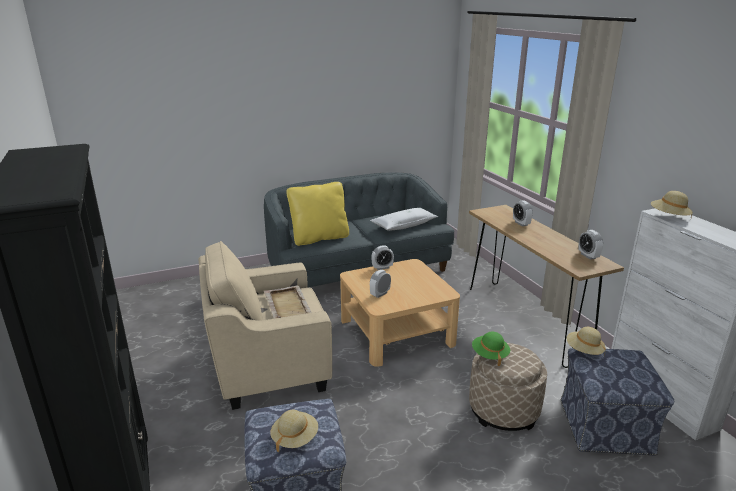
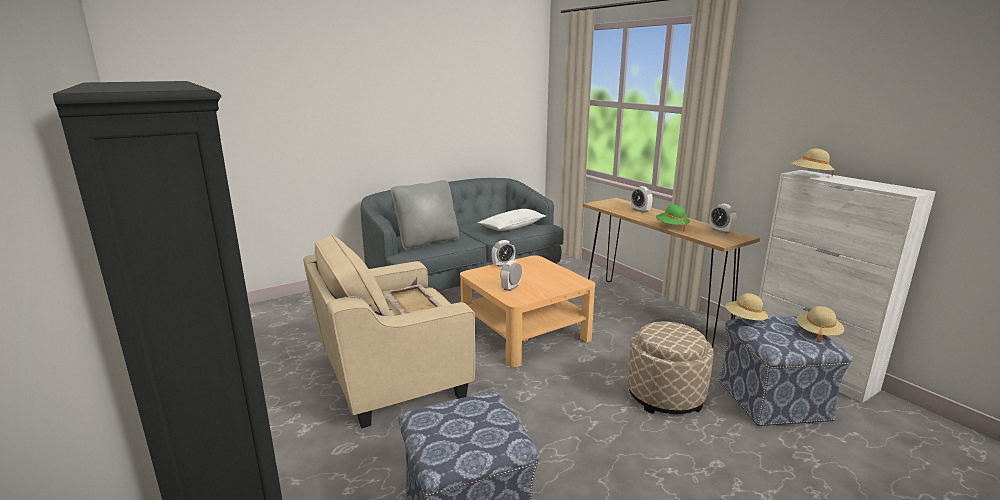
camera: 10 degrees left, 5 degrees down
beige hat [270,410,318,452] -> beige hat moved to [797,306,844,343]
yellow pillow [286,182,349,246] -> grey pillow [391,180,459,250]
green hat [472,332,510,366] -> green hat moved to [656,205,690,231]

